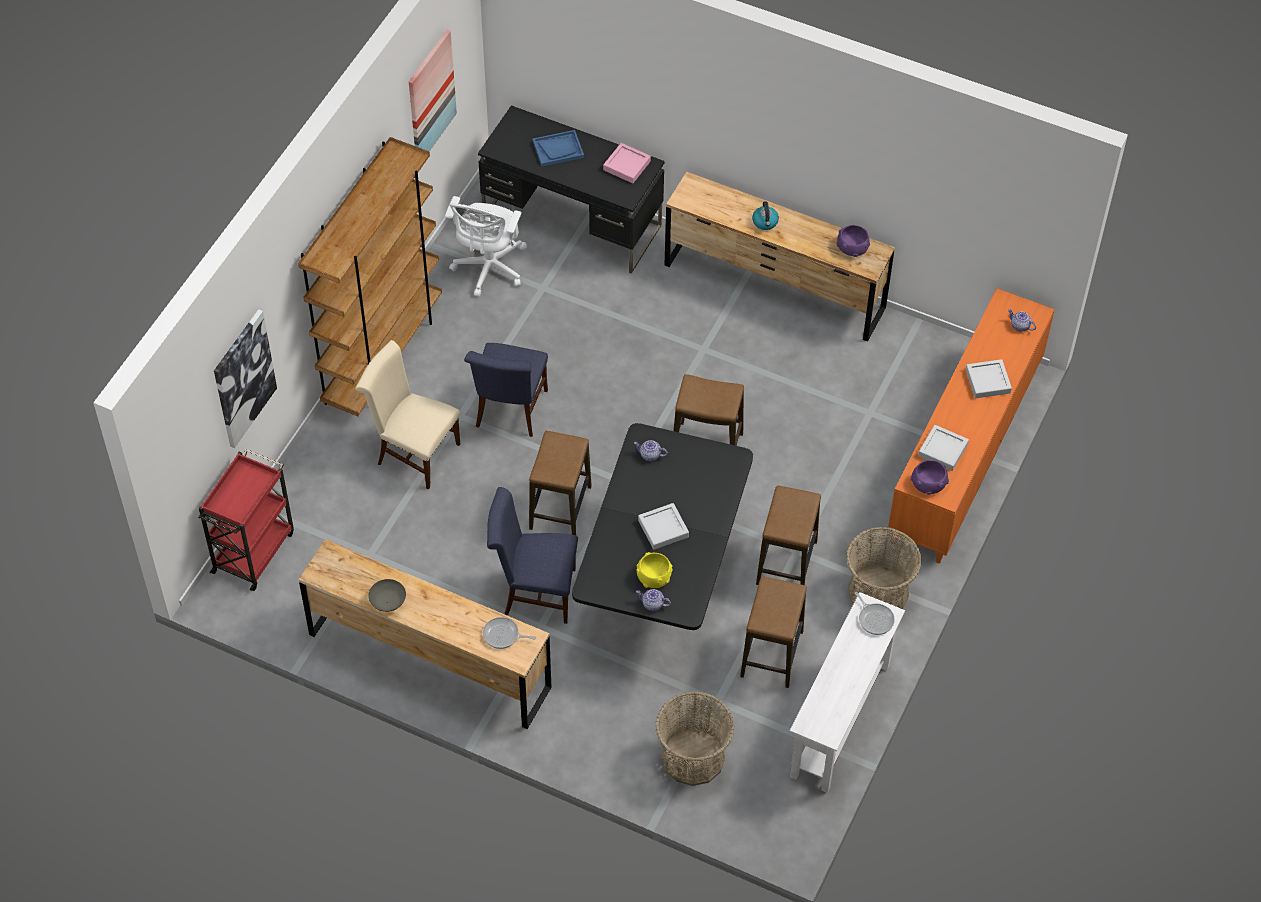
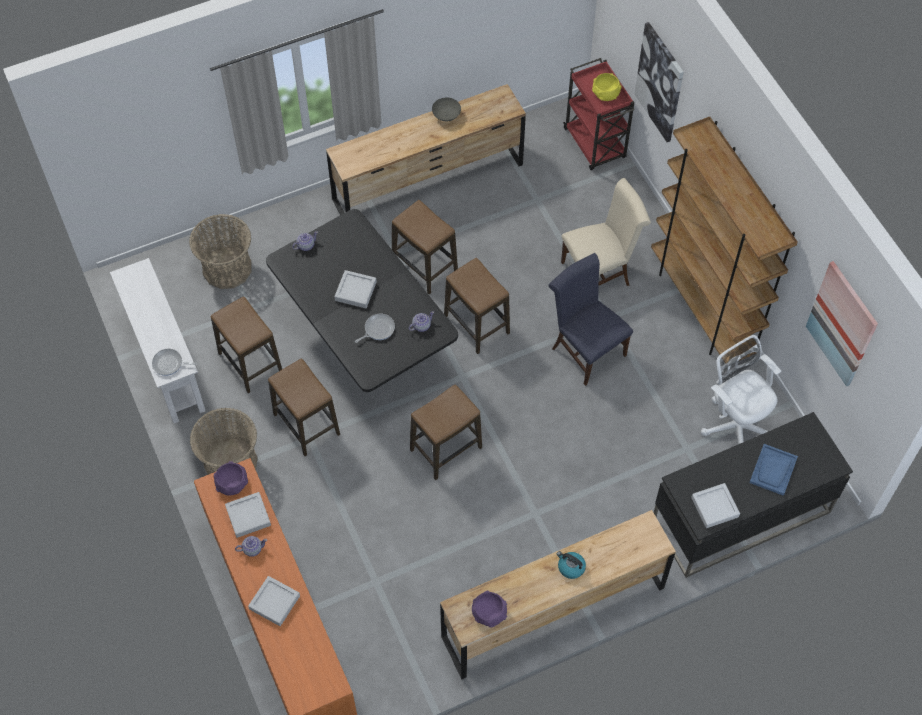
camera: 130 degrees right, 5 degrees up
frying pan [483,617,536,649] -> frying pan moved to [355,314,395,343]
blue chair [487,487,578,624] -> stool [392,200,458,294]
pink tray [603,143,651,183] -> grey tray [691,483,740,528]
yellow bowl [637,552,672,588] -> yellow bowl moved to [592,73,622,101]
teapot [1008,309,1036,332] -> teapot moved to [235,536,267,557]

